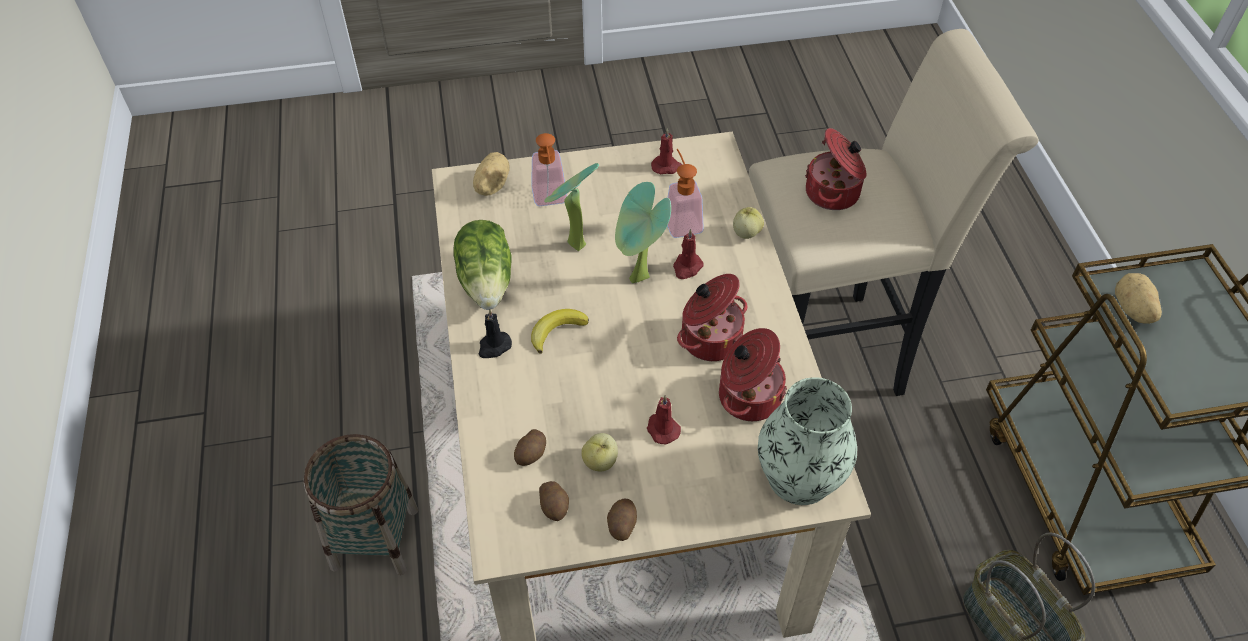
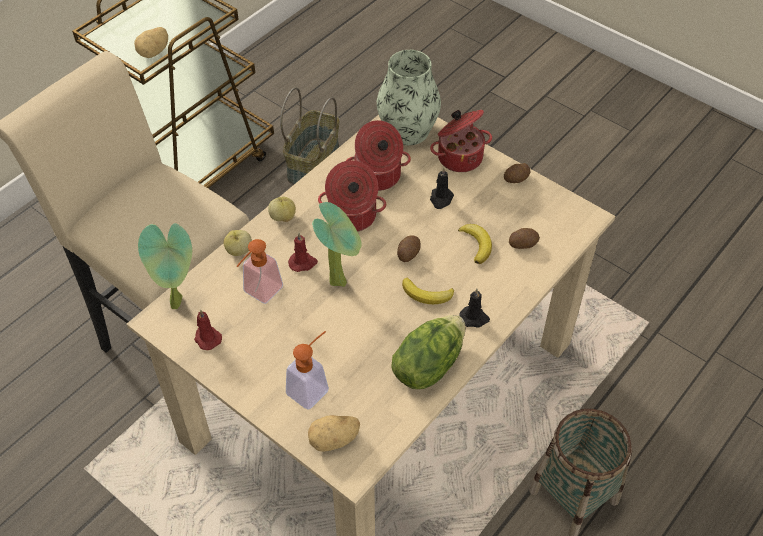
camera: 130 degrees left, 0 degrees up
potato [539,481,569,521] -> potato moved to [397,236,421,262]
potted plant [544,163,599,251] -> potted plant moved to [138,223,192,309]
apple [581,433,618,471] -> apple moved to [268,197,296,222]
red candle [647,395,681,444] -> black candle [430,167,454,209]
cooking pot [805,128,867,210] -> cooking pot moved to [430,110,492,172]
none -> banana [458,224,492,264]

